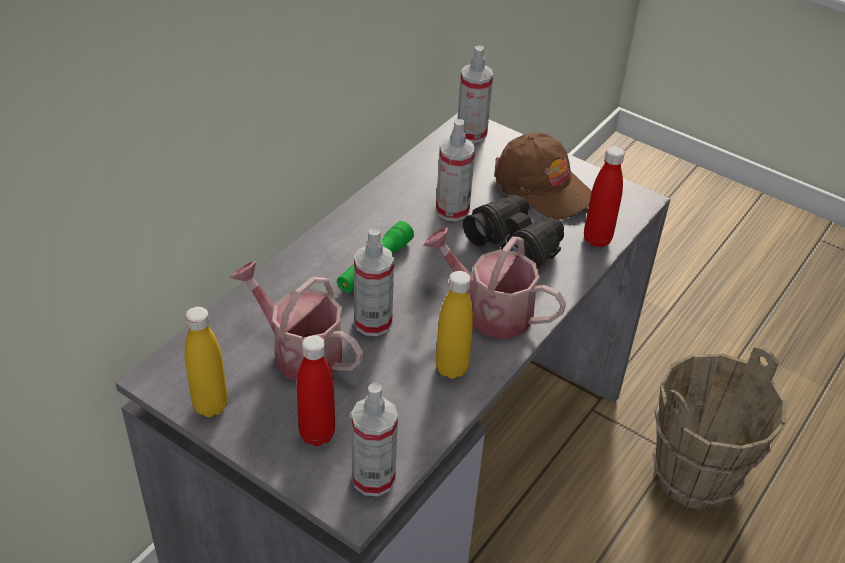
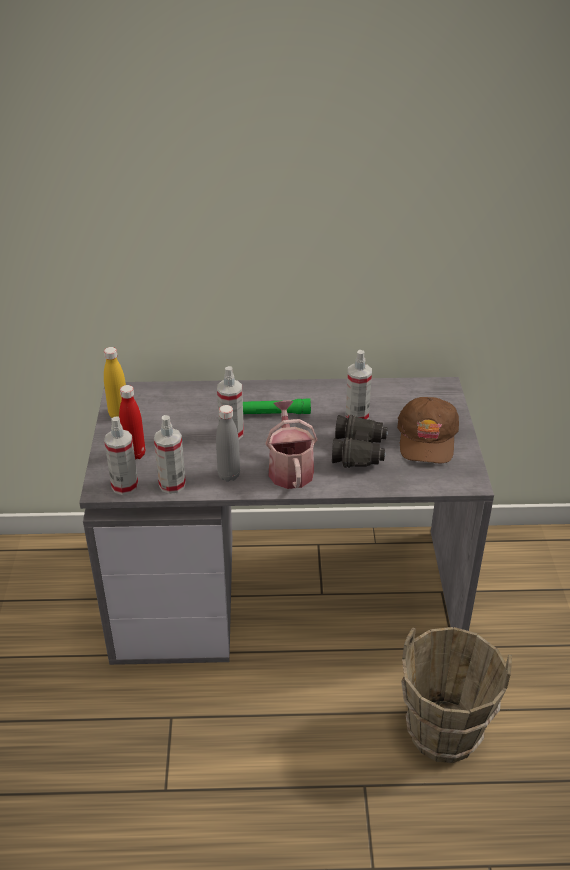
camera: 55 degrees right, 5 degrees down
watering can [230,261,363,381] -> none
yellow bottle [436,271,474,379] -> grey bottle [216,405,240,481]
spray bottle [457,45,493,143] -> spray bottle moved to [154,415,186,494]
red bottle [584,146,625,247] -> none

